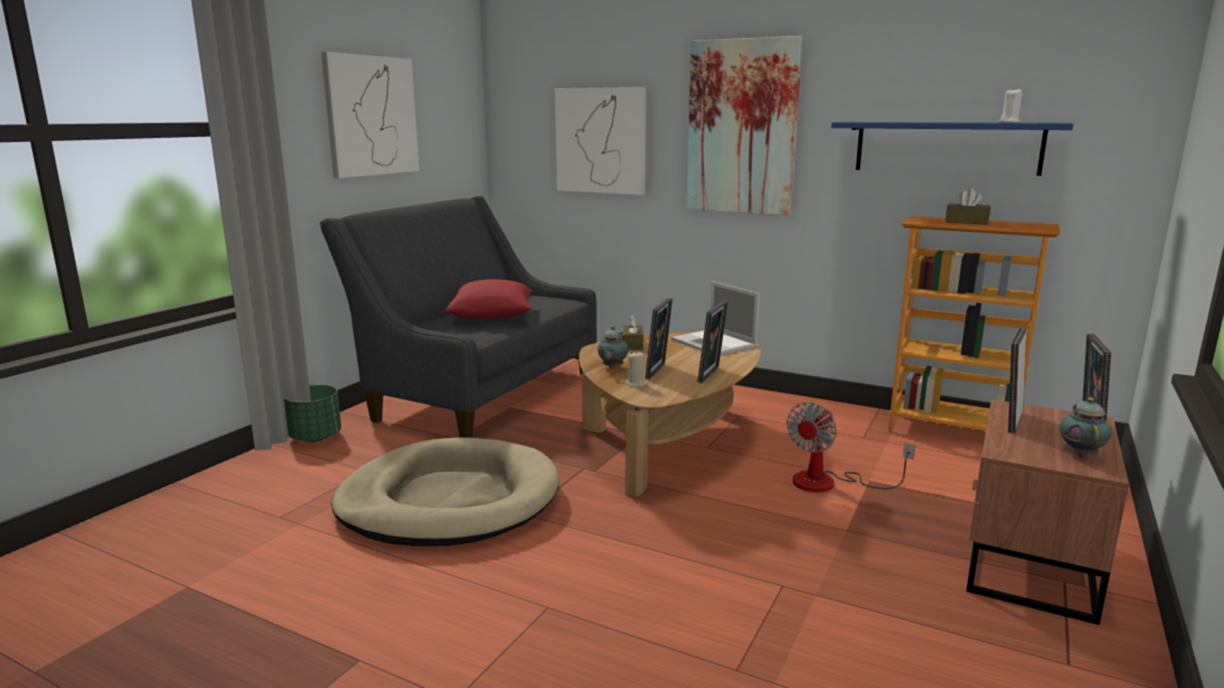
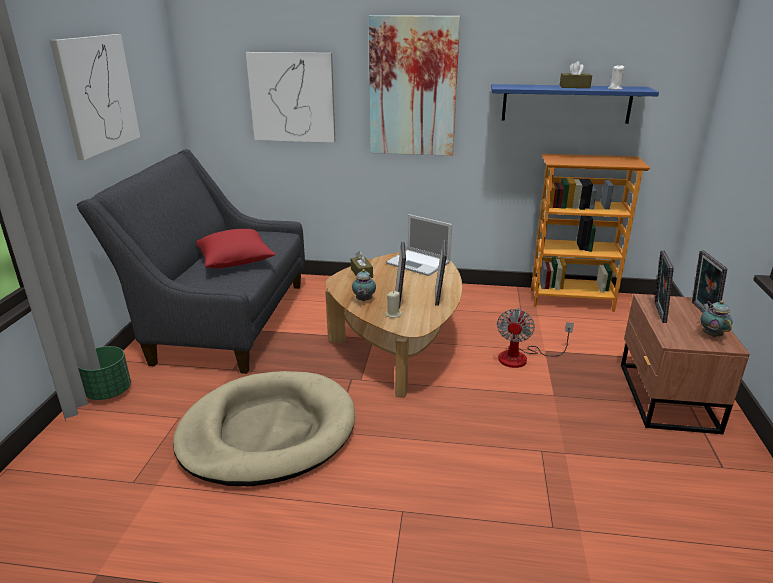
camera: 20 degrees left, 10 degrees up
brown tissue box [945,188,991,225] -> brown tissue box moved to [560,61,592,88]

